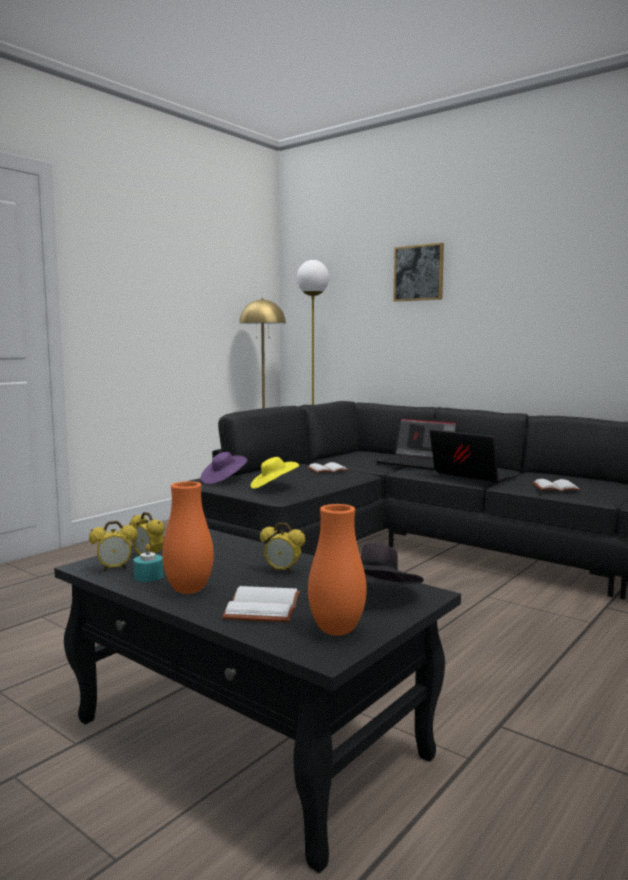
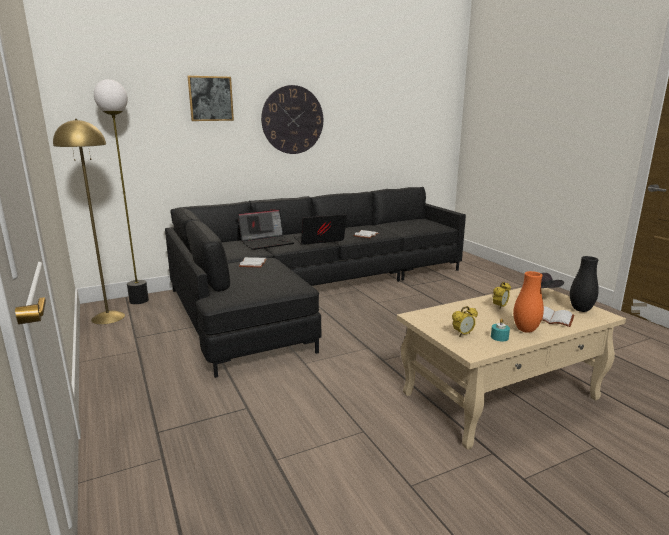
camera: 65 degrees left, 10 degrees up
black coffee table [54,529,461,873] -> beige coffee table [397,288,626,450]
alarm clock [89,521,138,571] -> none
purple hat [201,452,248,484] -> none
yellow hat [251,457,299,489] -> none
orange vase [308,504,367,636] -> black vase [570,256,599,312]
none -> wall clock [261,85,323,154]

